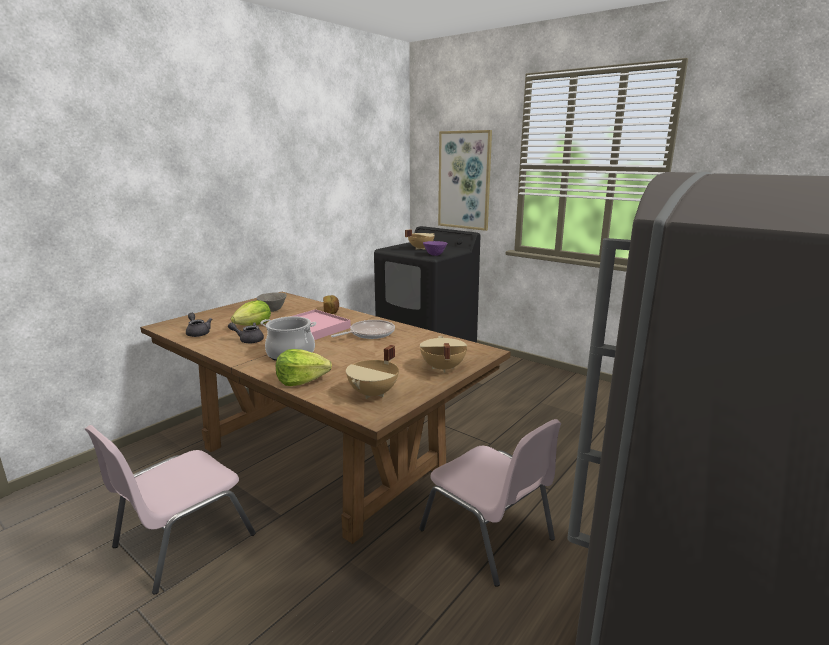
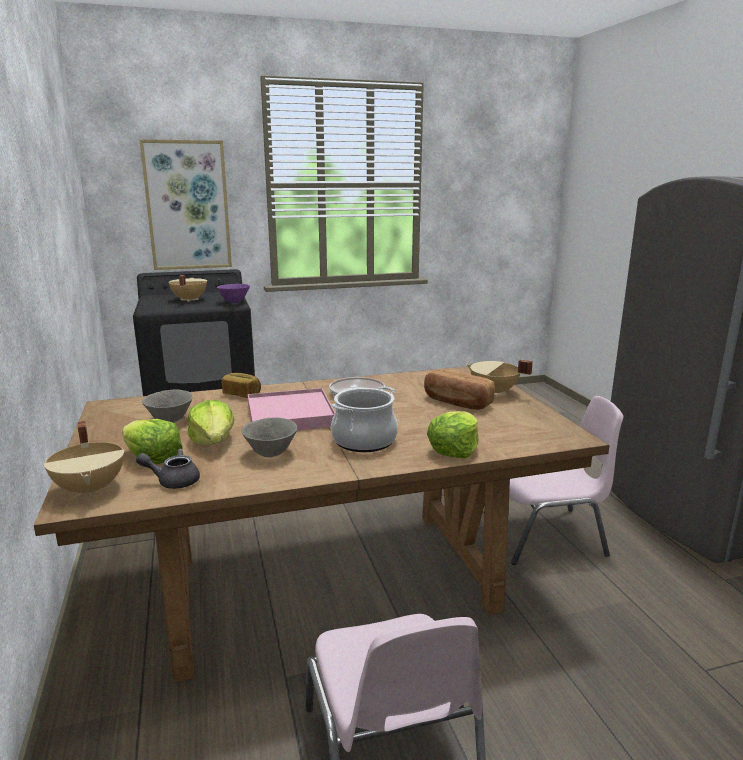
camera: 55 degrees left, 0 degrees up
grey teapot [228,322,264,343] -> grey bowl [241,418,297,457]
beige cooking pot [346,345,399,399] -> beige cooking pot moved to [44,421,124,497]
none -> lettuce [122,419,183,465]
none -> bread [424,369,495,410]

